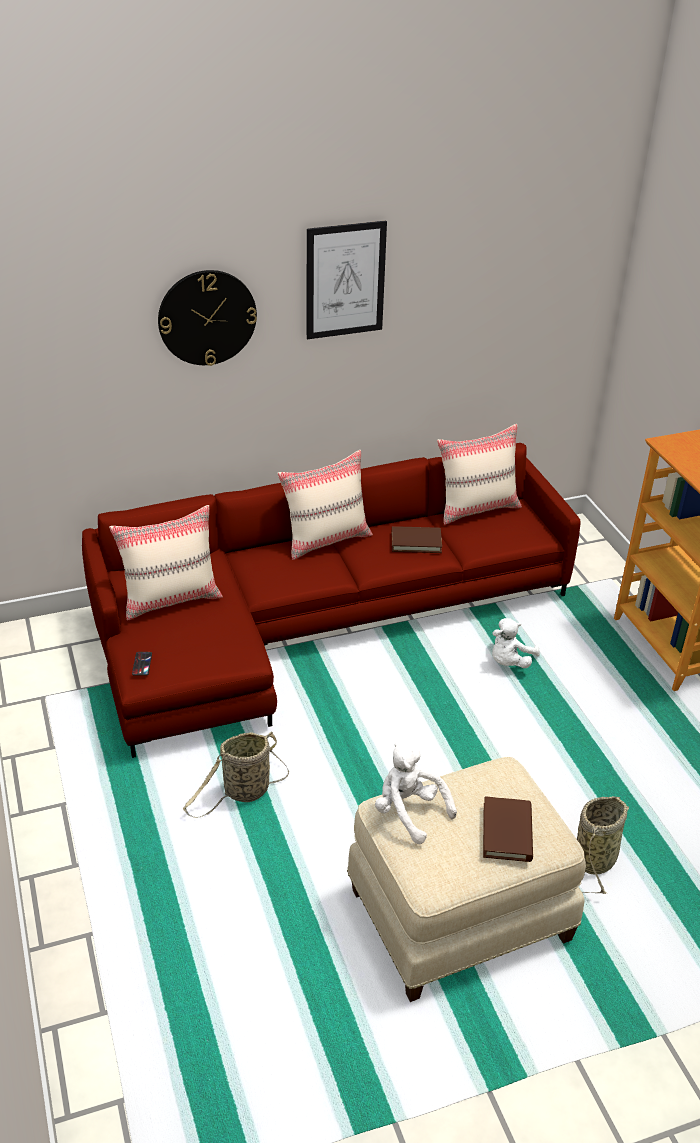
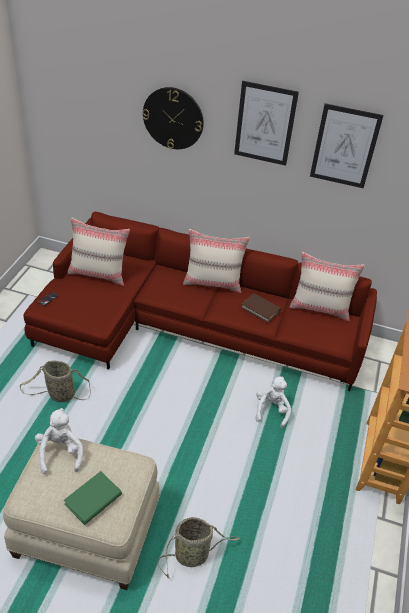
camera: 35 degrees right, 5 degrees up
brown book [483,796,533,862] -> green book [64,471,122,525]
white plush toy [492,618,540,668] -> white plush toy turned 120 degrees clockwise [256,376,291,428]
none -> picture [310,103,383,188]

